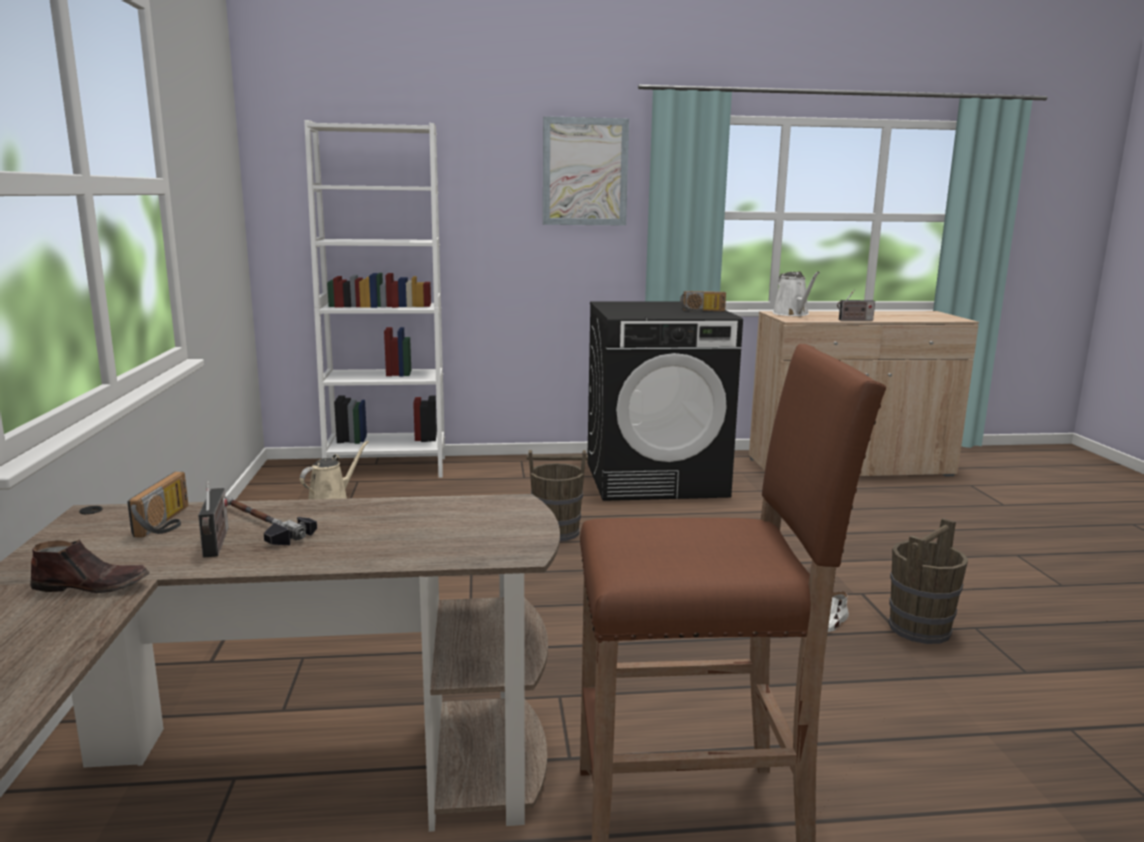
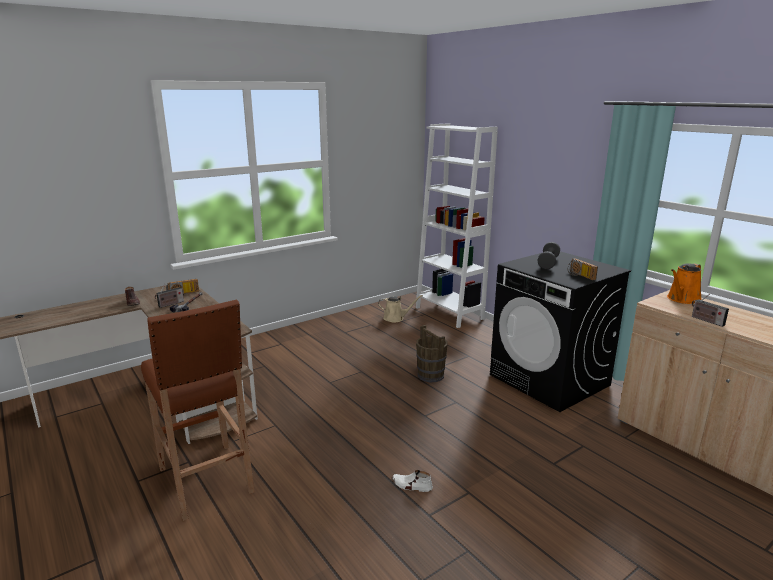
camera: 60 degrees right, 5 degrees up
picture [543,116,629,226] -> none
white watering can [773,271,820,316] -> orange watering can [667,263,702,304]
brown bucket [889,518,968,644] -> none
none -> grey dumbbell [538,242,560,269]

